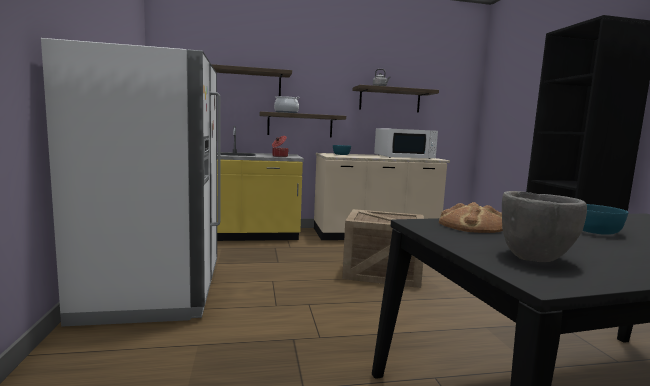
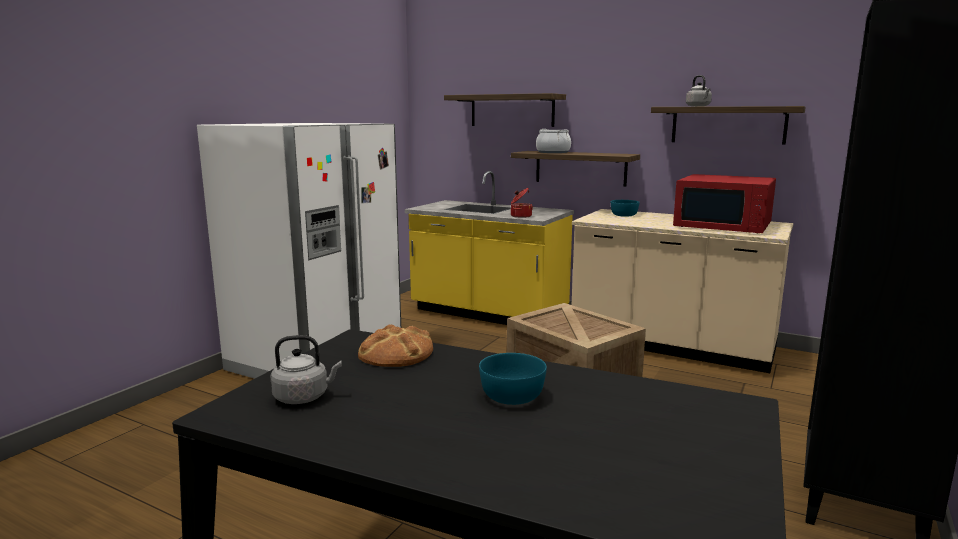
camera: 40 degrees right, 5 degrees up
white microwave [374,129,438,159] -> red microwave [673,174,776,233]
grey bowl [502,191,587,262] -> grey kettle [270,335,342,404]

